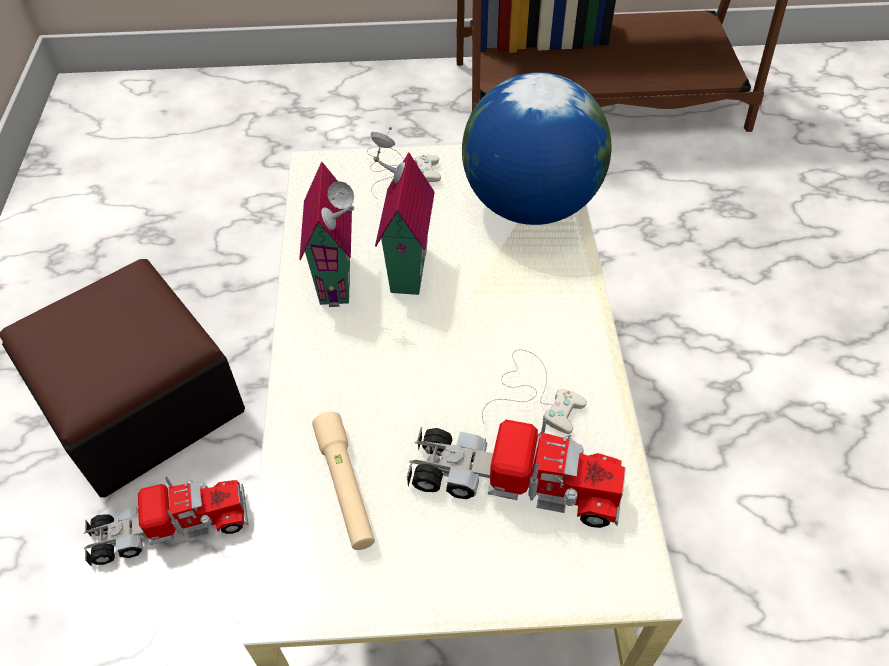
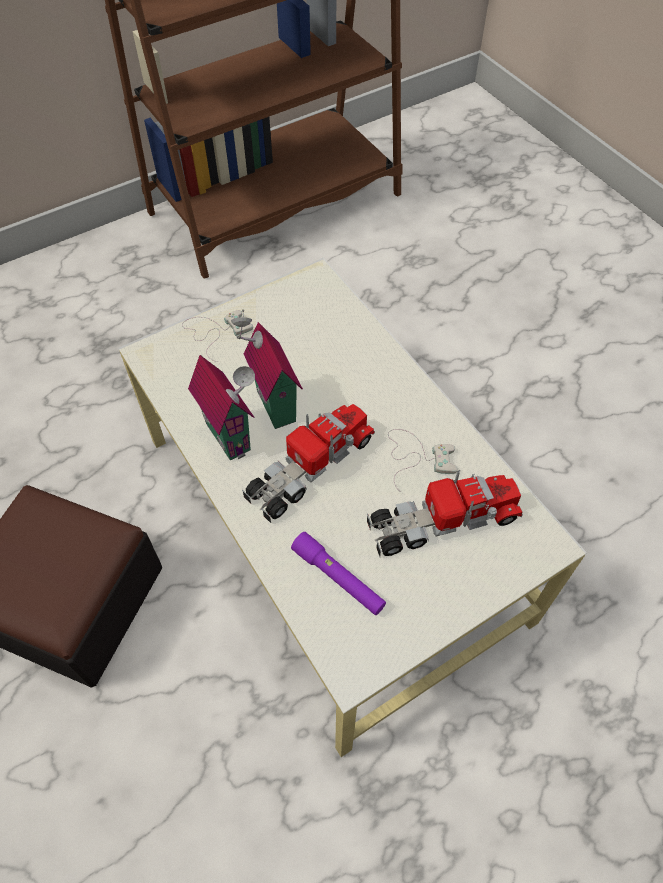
camera: 30 degrees left, 5 degrees up
toy truck [84,476,248,566] -> toy truck moved to [242,404,375,523]
beige flashlight [312,411,375,550] -> purple flashlight [291,532,386,615]
globe [462,72,611,225] -> none

